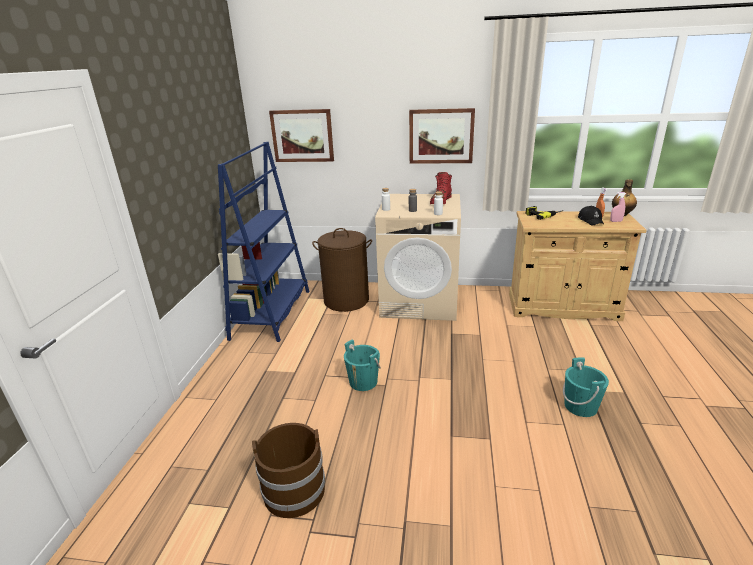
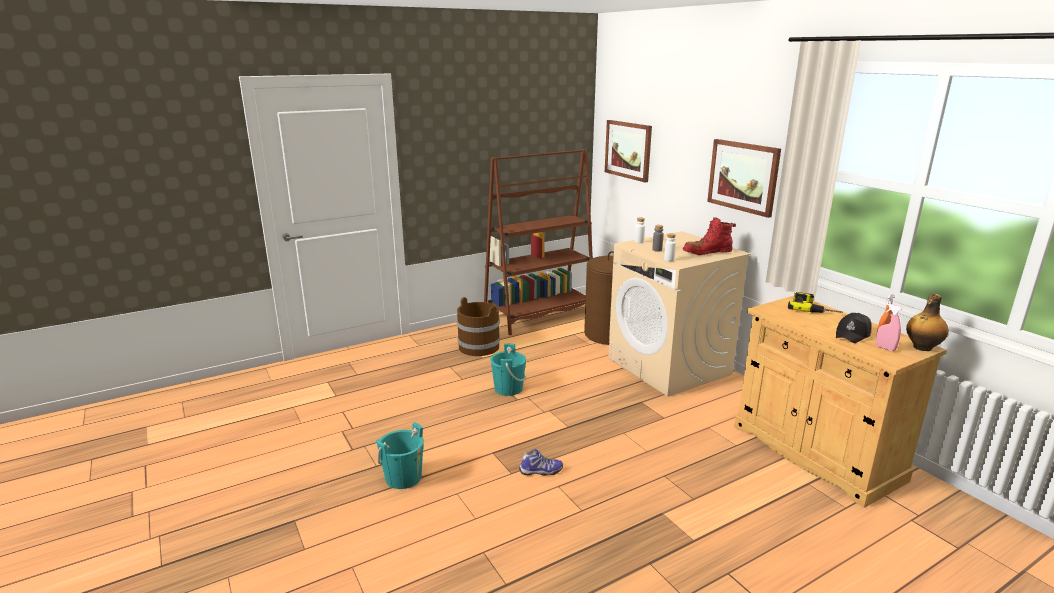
camera: 50 degrees right, 5 degrees down
blue bookcase [218,142,310,342] -> brown bookcase [484,149,593,335]
brown bucket [252,423,325,518] -> brown bucket moved to [457,297,500,356]
turquoise bucket [563,357,609,417] -> turquoise bucket moved to [376,422,424,489]
none -> shoe [519,449,563,476]

